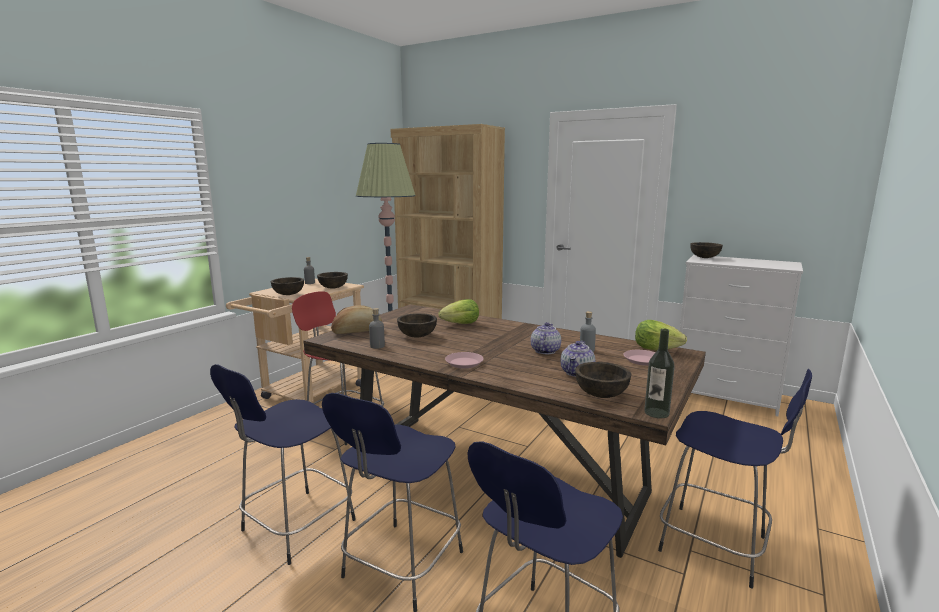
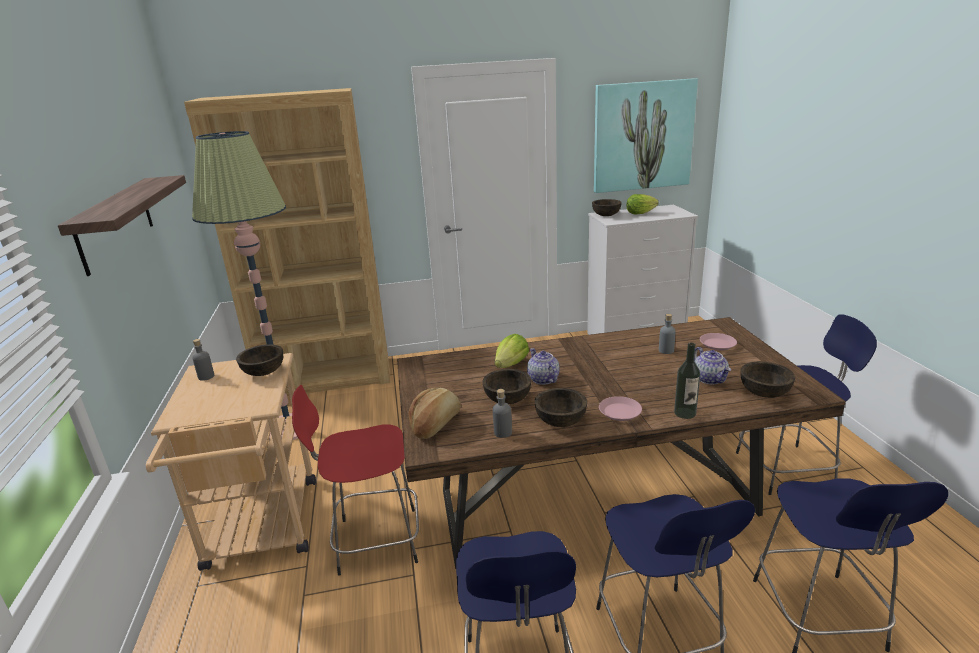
camera: 40 degrees left, 10 degrees up
brown bowl [271,277,304,295] -> brown bowl moved to [534,388,587,427]
teapot [531,322,561,354] -> teapot moved to [527,348,560,385]
lettuce [635,320,687,351] -> lettuce moved to [626,194,659,214]
bottle [644,329,675,418] -> bottle moved to [674,343,700,419]
none -> shelf [58,175,186,276]
none -> picture [594,78,698,193]

